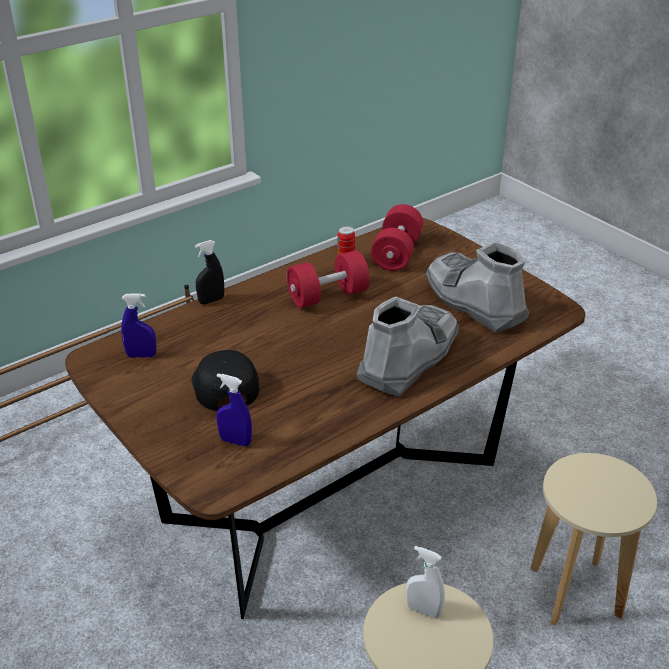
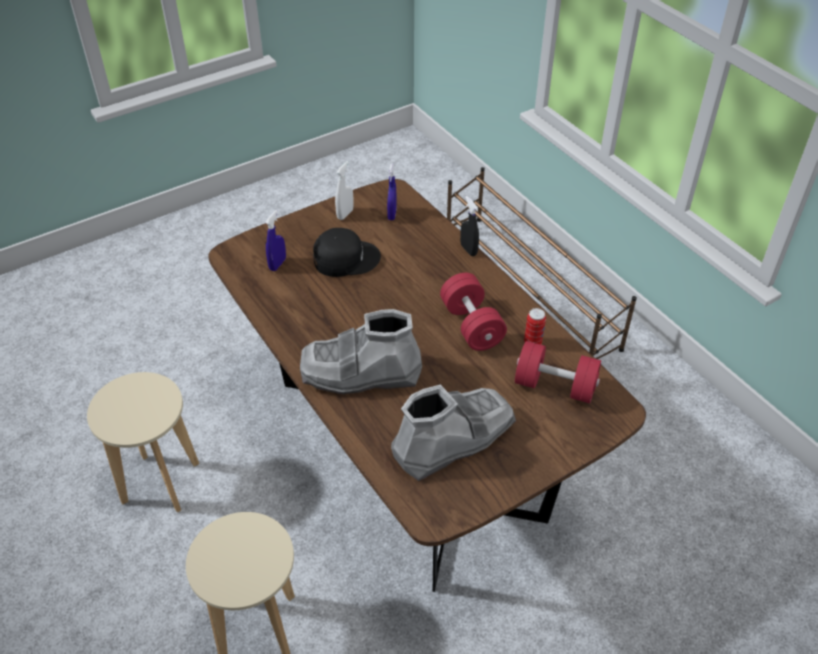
camera: 95 degrees right, 10 degrees up
grey boot [356,296,459,397] -> grey boot turned 135 degrees clockwise [300,309,422,394]
white spray bottle [406,546,445,618] -> white spray bottle moved to [335,161,354,220]

